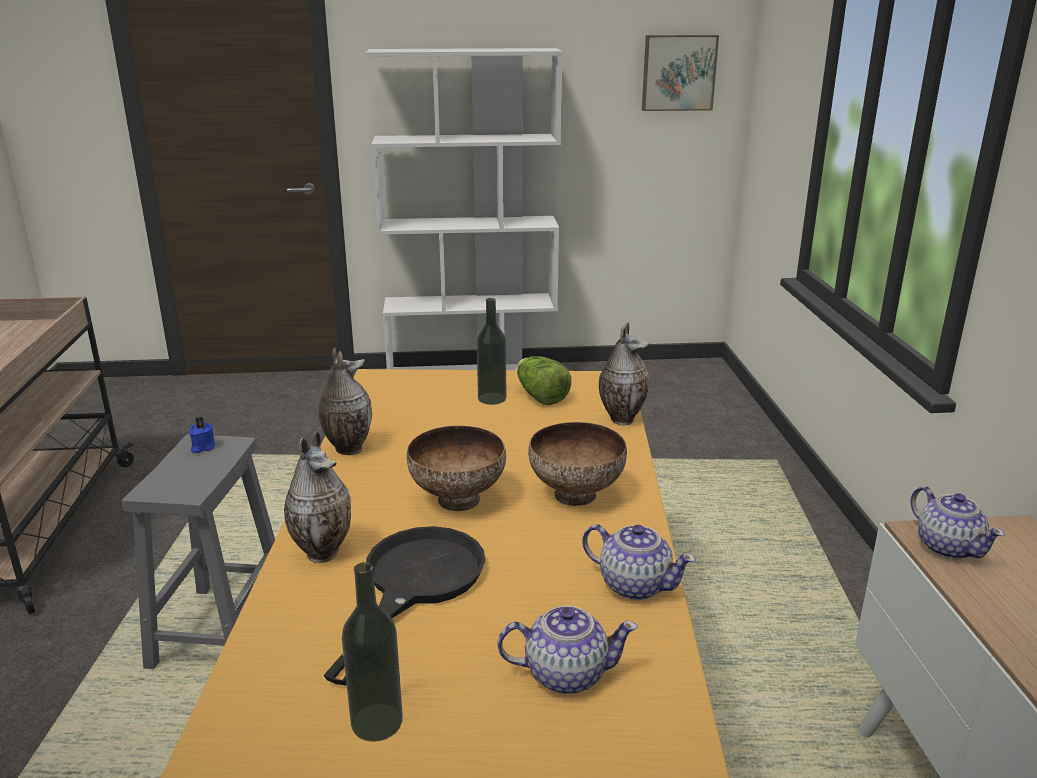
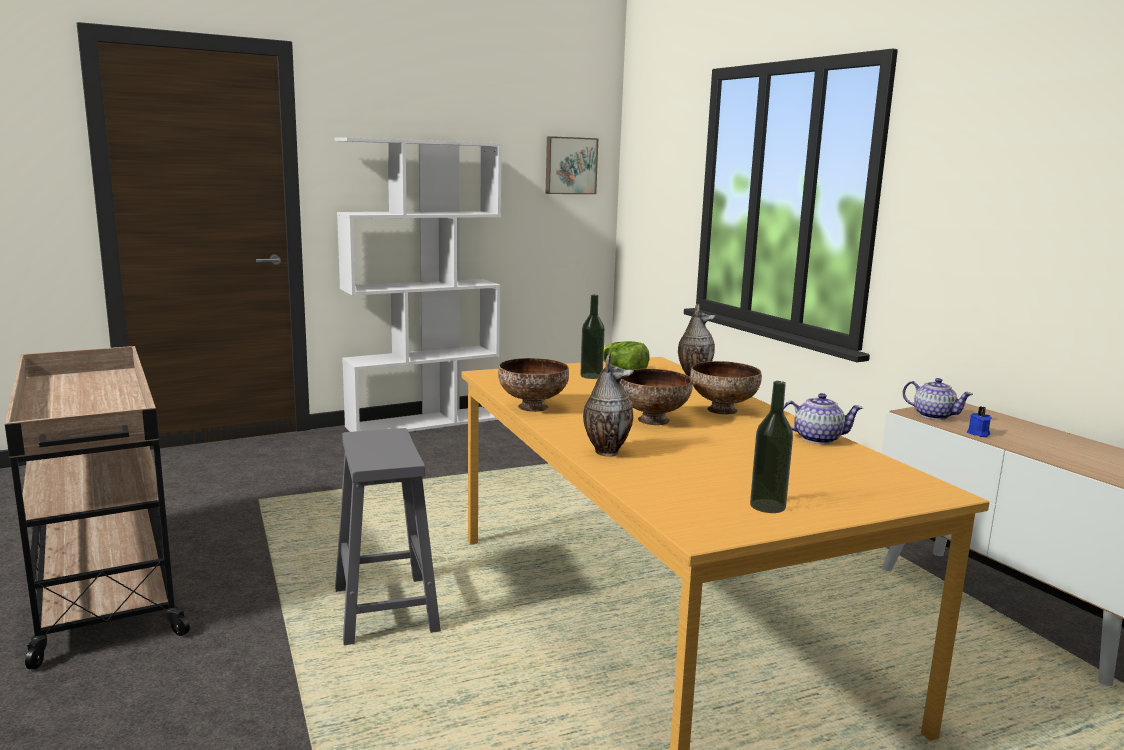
camera: 25 degrees left, 10 degrees down
blue candle [189,417,215,453] -> blue candle moved to [967,406,992,437]
vase [318,347,372,455] -> bowl [498,358,569,412]
black frying pan [323,526,485,686] -> none
teapot [498,605,638,694] -> none

